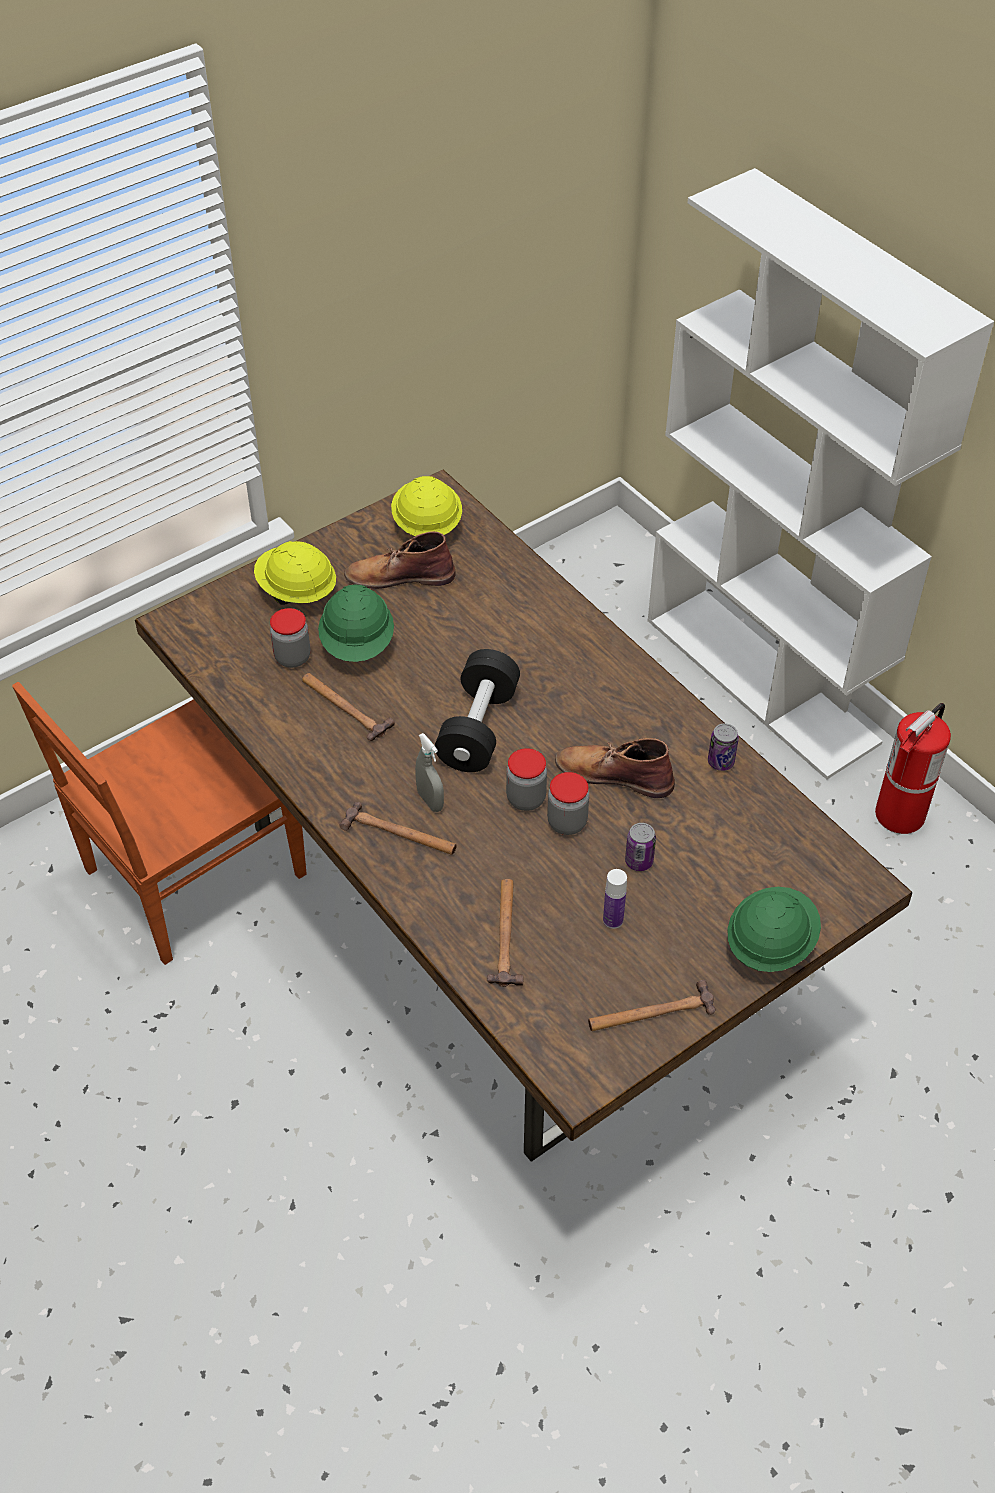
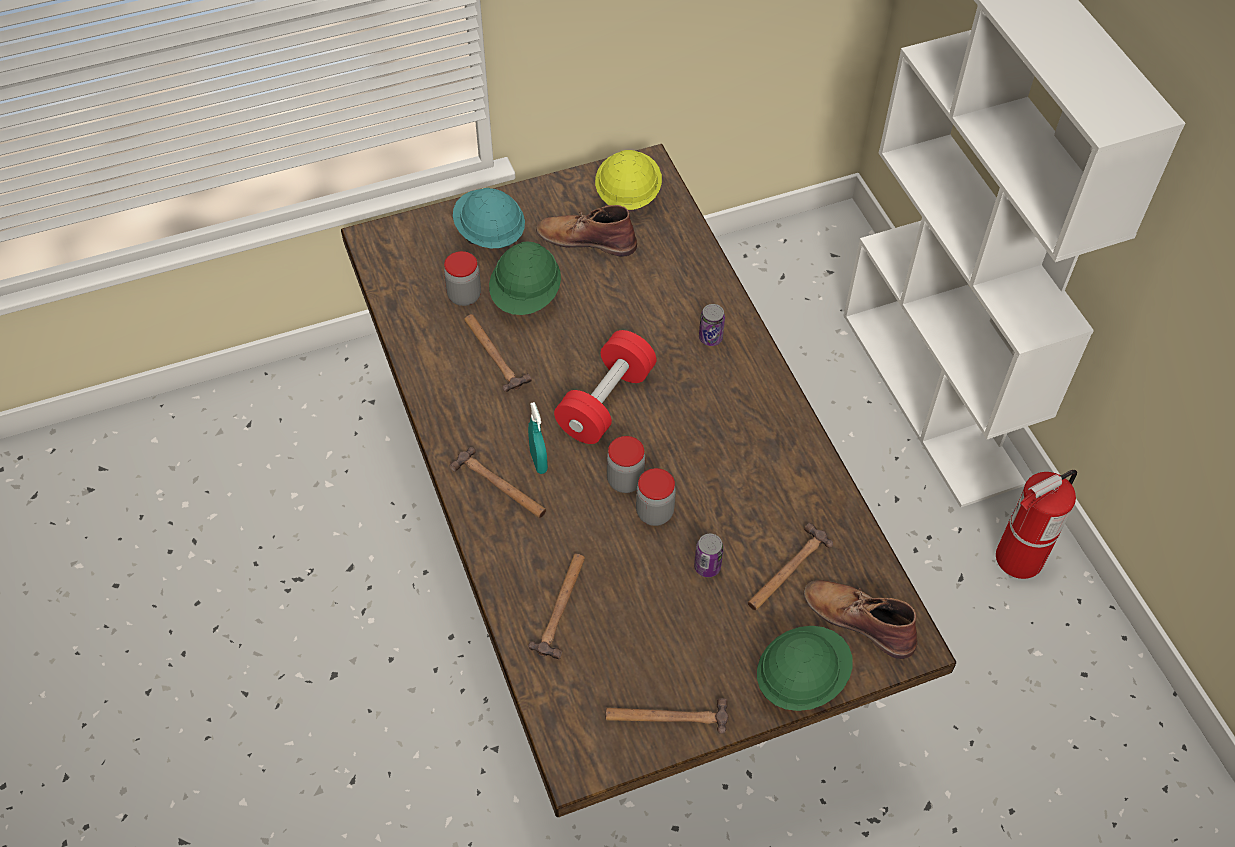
camera: 15 degrees right, 5 degrees up
brown chair [12,682,307,965] -> none
yellow hard hat [254,541,336,605] -> turquoise hard hat [453,188,525,248]
grey spray bottle [415,733,444,812] -> turquoise spray bottle [528,402,548,474]
black dumbbell [435,649,520,772] -> red dumbbell [554,330,656,444]
brown boot [555,738,675,798] -> brown boot moved to [803,580,918,659]
bottle [603,869,627,929] -> none
can [708,723,739,771] -> can moved to [699,304,725,346]
none -> hammer [748,523,833,611]

